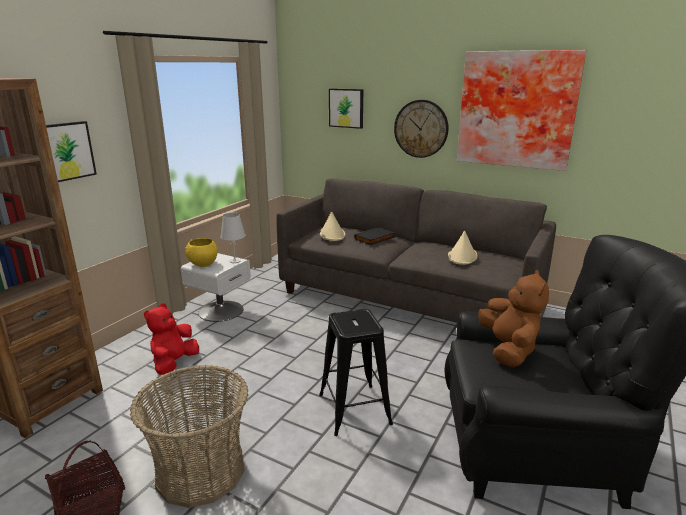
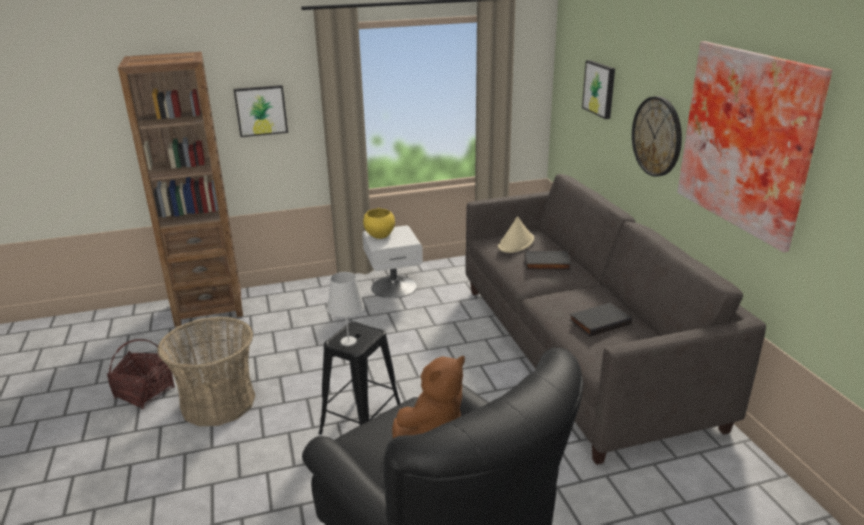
camera: 45 degrees right, 5 degrees up
red plush toy [144,303,199,375] -> none
white table lamp [220,213,245,263] -> white table lamp moved to [327,272,364,346]
beige hat [448,231,477,265] -> black book [569,303,632,337]

